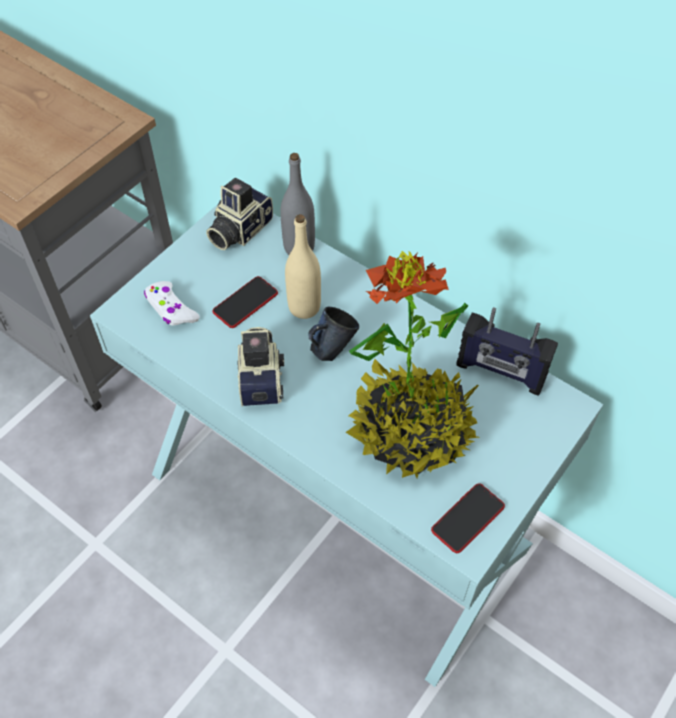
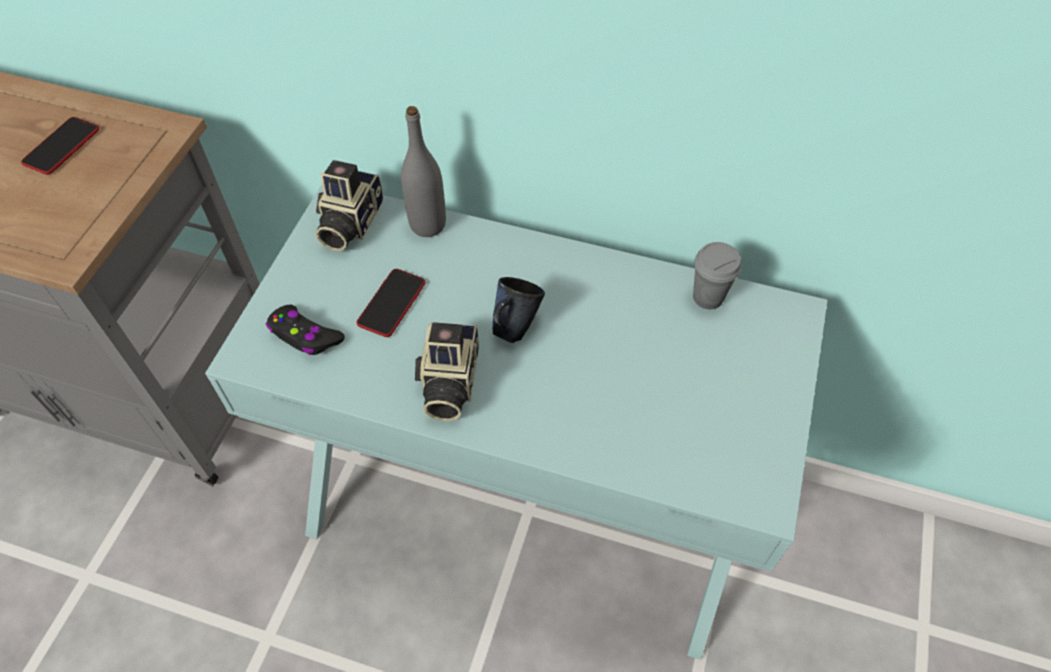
camera: 20 degrees left, 0 degrees up
white game controller [144,281,200,326] -> black game controller [266,305,345,355]
camera [238,327,284,407] -> camera turned 150 degrees counterclockwise [415,322,479,421]
beige bottle [285,214,321,319] -> none
potted plant [345,251,479,478] -> none
phone [431,483,505,553] -> phone moved to [21,117,99,175]
radio [457,307,558,396] -> grey cup [693,242,742,309]

